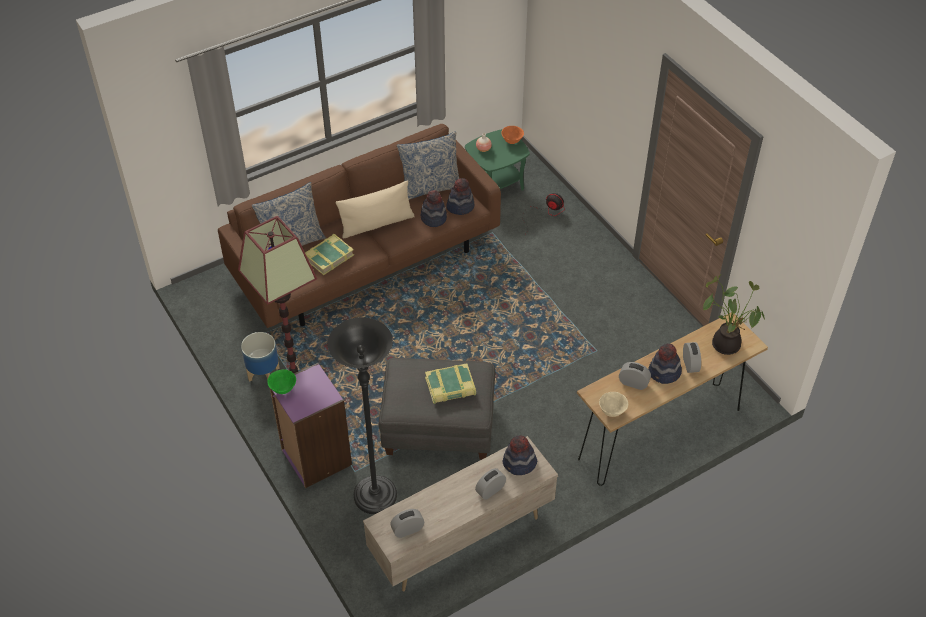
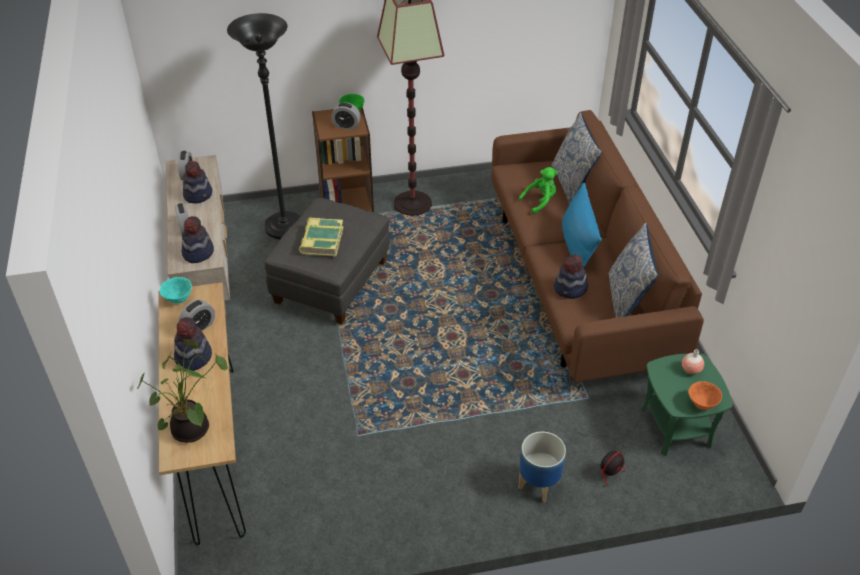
camera: 110 degrees right, 5 degrees down
planter [241,332,280,382] -> planter moved to [518,431,566,503]
purple bookcase [270,363,352,488] -> brown bookcase [312,107,374,212]
book [305,234,354,275] -> green plush toy [518,167,558,214]
beige pillow [336,181,414,239] -> blue pillow [562,183,602,267]
hat [446,178,474,215] -> hat moved to [183,161,212,203]
beige bowl [599,392,628,417] -> turquoise bowl [160,277,192,304]
alarm clock [683,342,701,373] -> alarm clock moved to [331,102,361,130]

